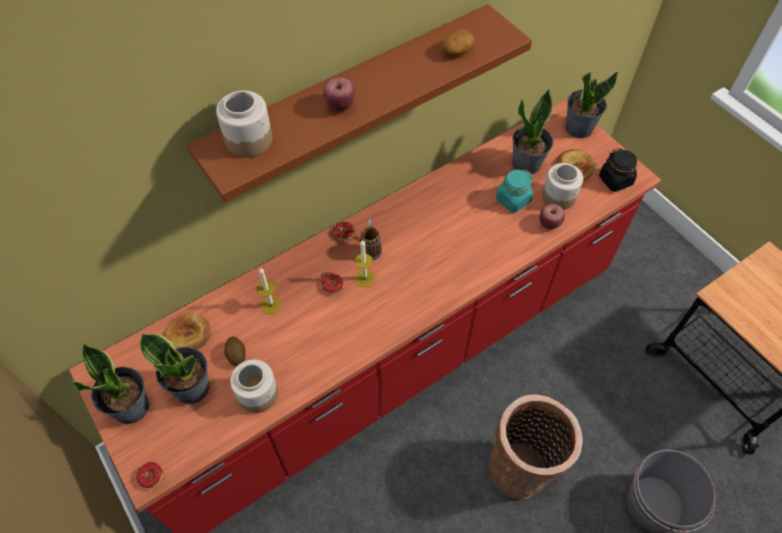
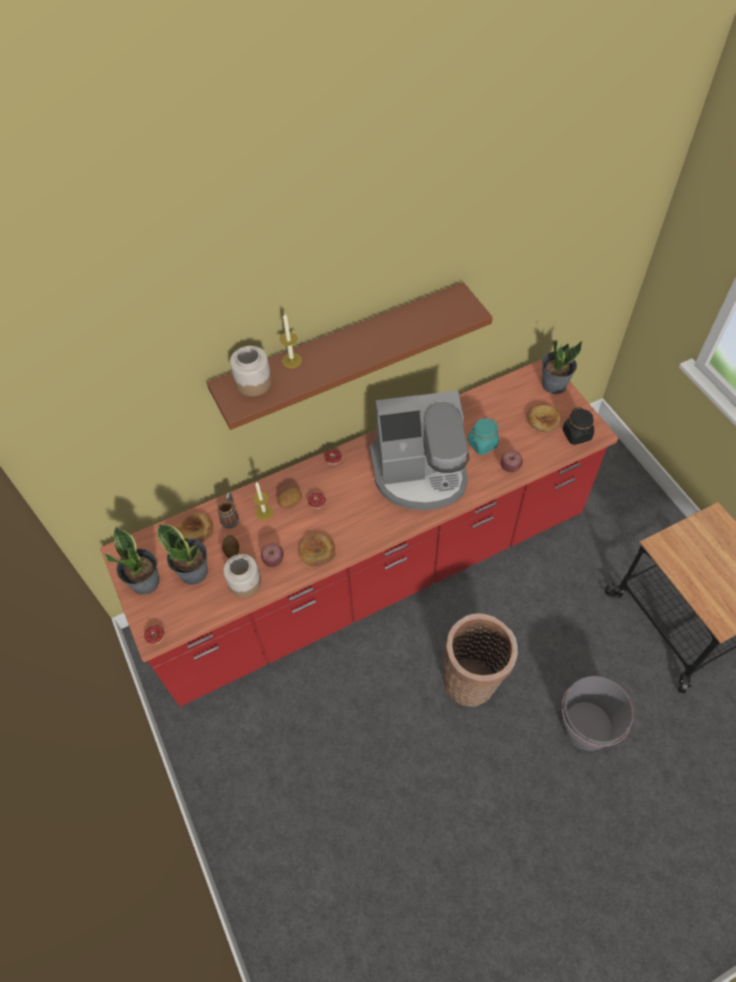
camera: 10 degrees right, 0 degrees up
apple [323,77,355,111] -> apple moved to [261,543,284,567]
candle [354,239,375,287] -> candle moved to [280,313,302,368]
mug [360,219,382,260] -> mug moved to [217,492,239,528]
potato [442,29,474,56] -> potato moved to [277,487,302,508]
potted plant [512,89,553,174] -> none
jar [542,163,583,210] -> none
none -> bread [299,533,336,566]
none -> coffee machine [370,390,469,510]

